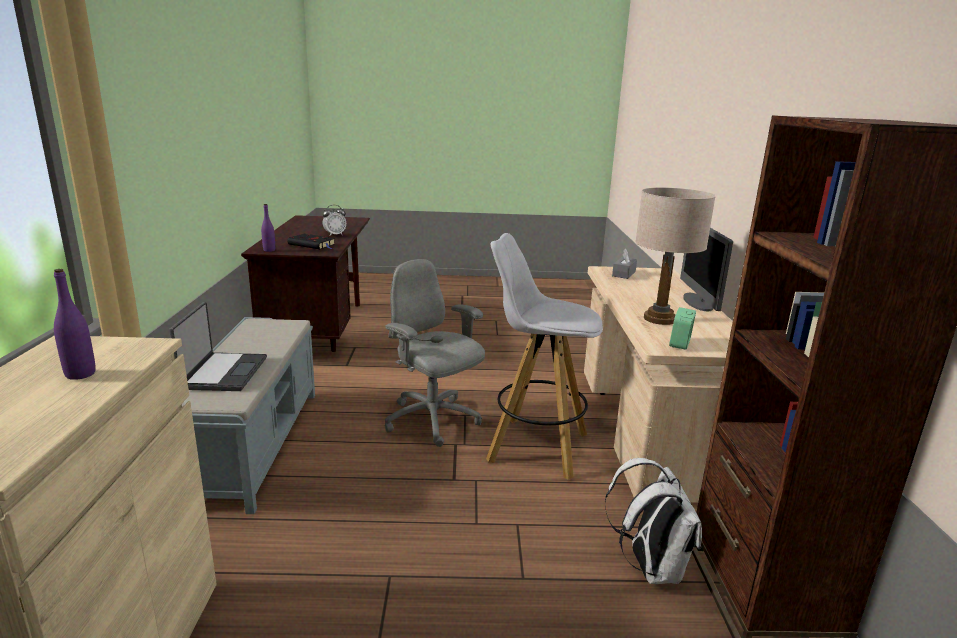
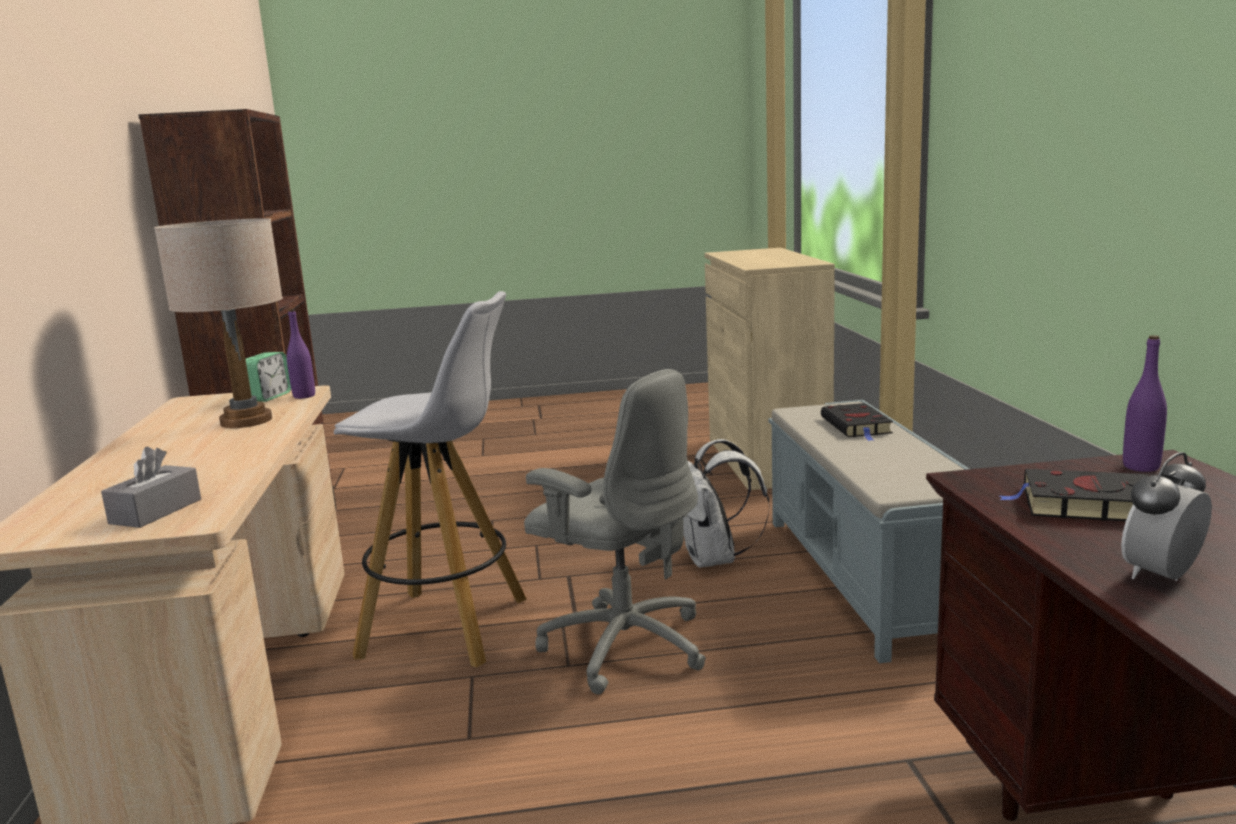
camera: 175 degrees right, 5 degrees down
purple bottle [54,269,96,380] -> purple bottle moved to [287,309,315,399]
laptop [169,302,267,391] -> black book [821,403,893,441]
white backpack [605,458,702,584] -> white backpack moved to [683,439,770,568]
monitor [680,228,733,311] -> none

